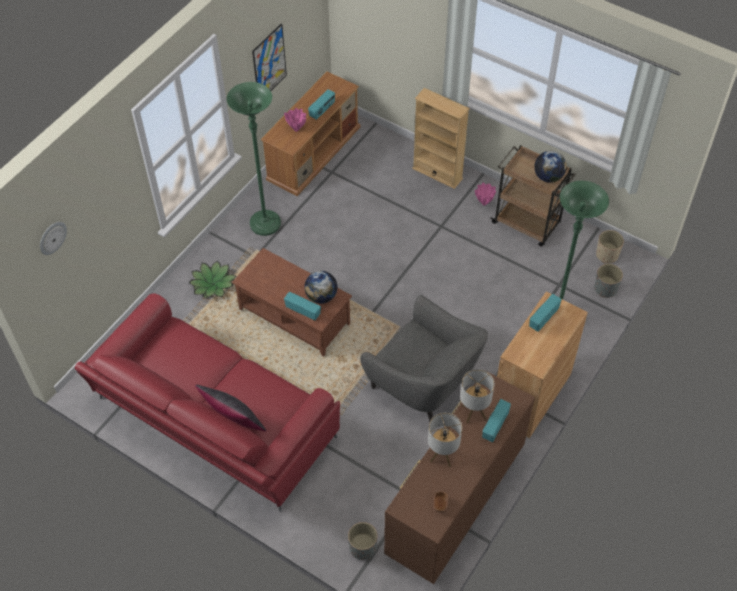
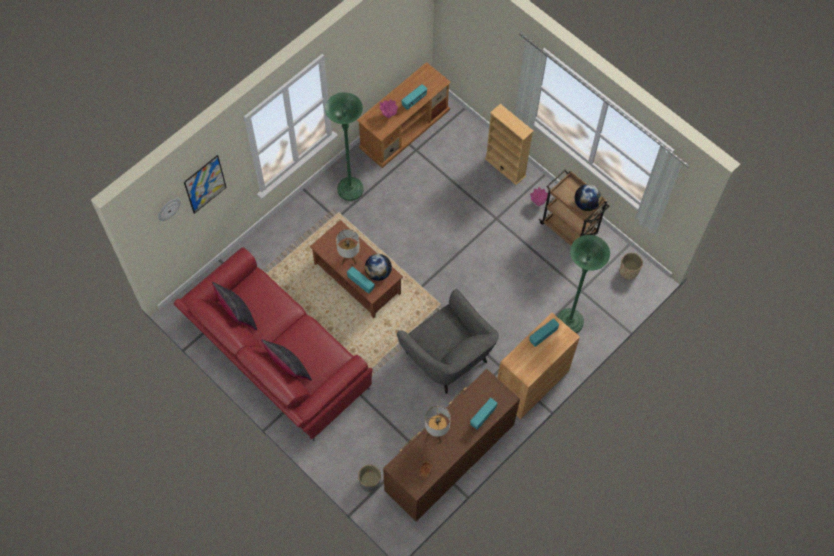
camera: 10 degrees right, 10 degrees up
potted plant [189,261,237,298] -> none
picture [252,23,287,91] -> picture moved to [184,155,227,214]
table lamp [460,369,494,423] -> table lamp moved to [336,229,360,265]
grey planter [595,264,623,298] -> none
none -> black pillow [212,282,257,330]

